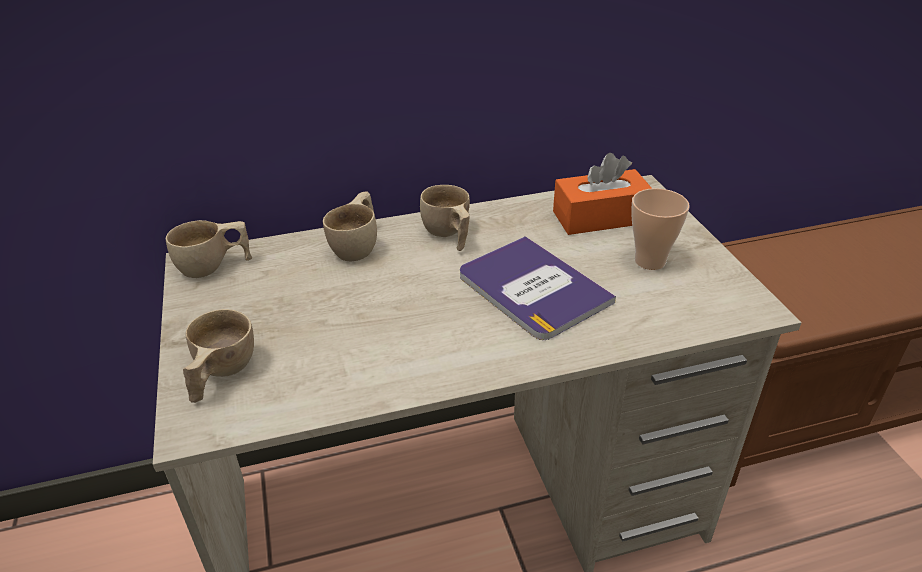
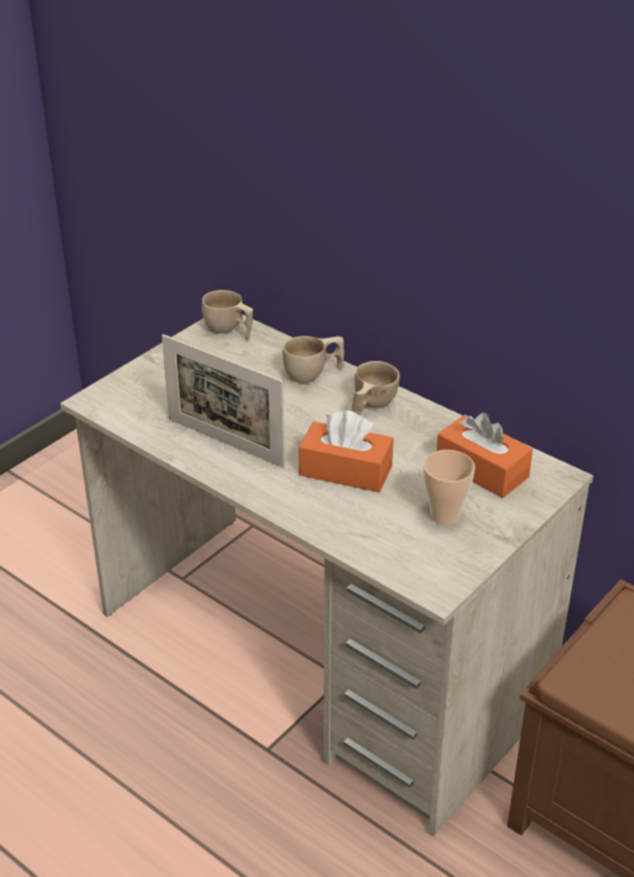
camera: 55 degrees right, 0 degrees up
beige cup [183,309,254,403] -> none
book [460,236,616,340] -> orange tissue box [299,410,394,492]
none -> picture frame [162,334,285,468]

